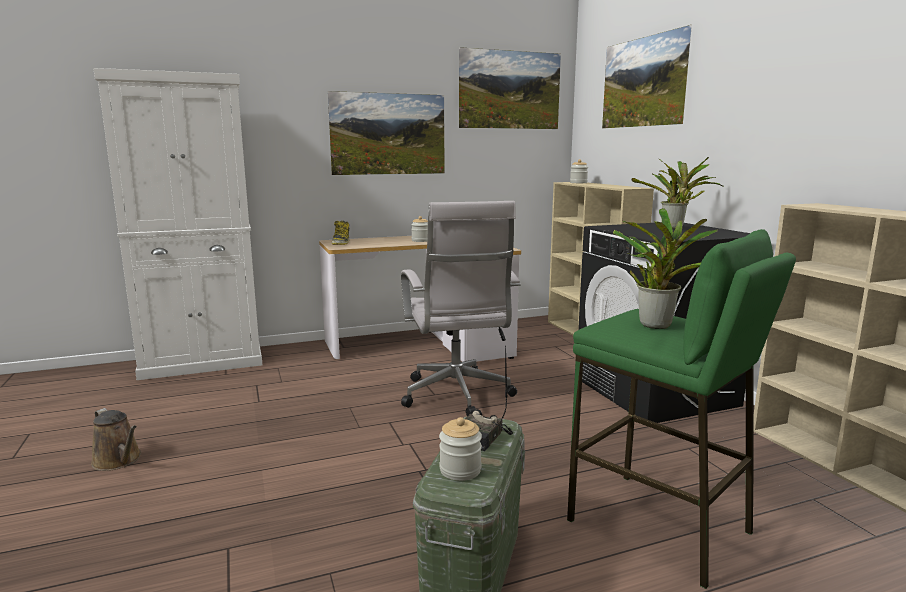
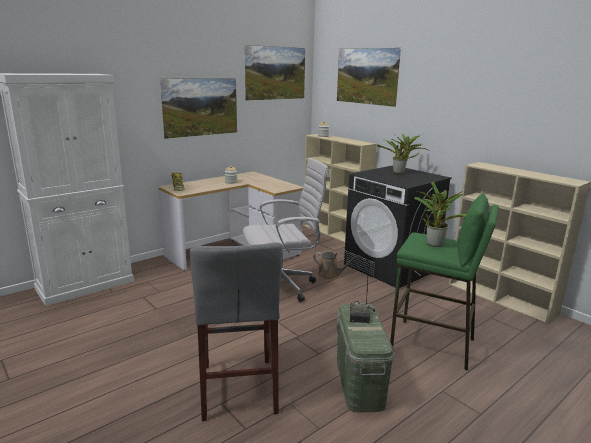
camera: 20 degrees left, 5 degrees up
brown watering can [91,408,141,471] -> brown watering can moved to [313,252,360,280]
white office chair [401,201,521,416] -> white office chair turned 75 degrees counterclockwise [243,157,329,302]
jar [439,417,482,481] -> none
none -> grey stool [190,242,282,421]

